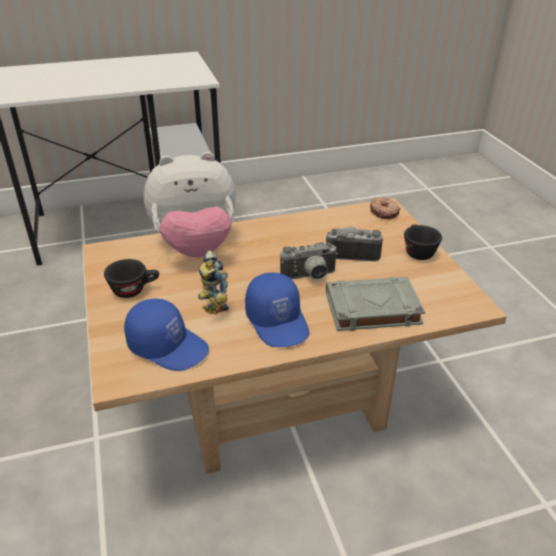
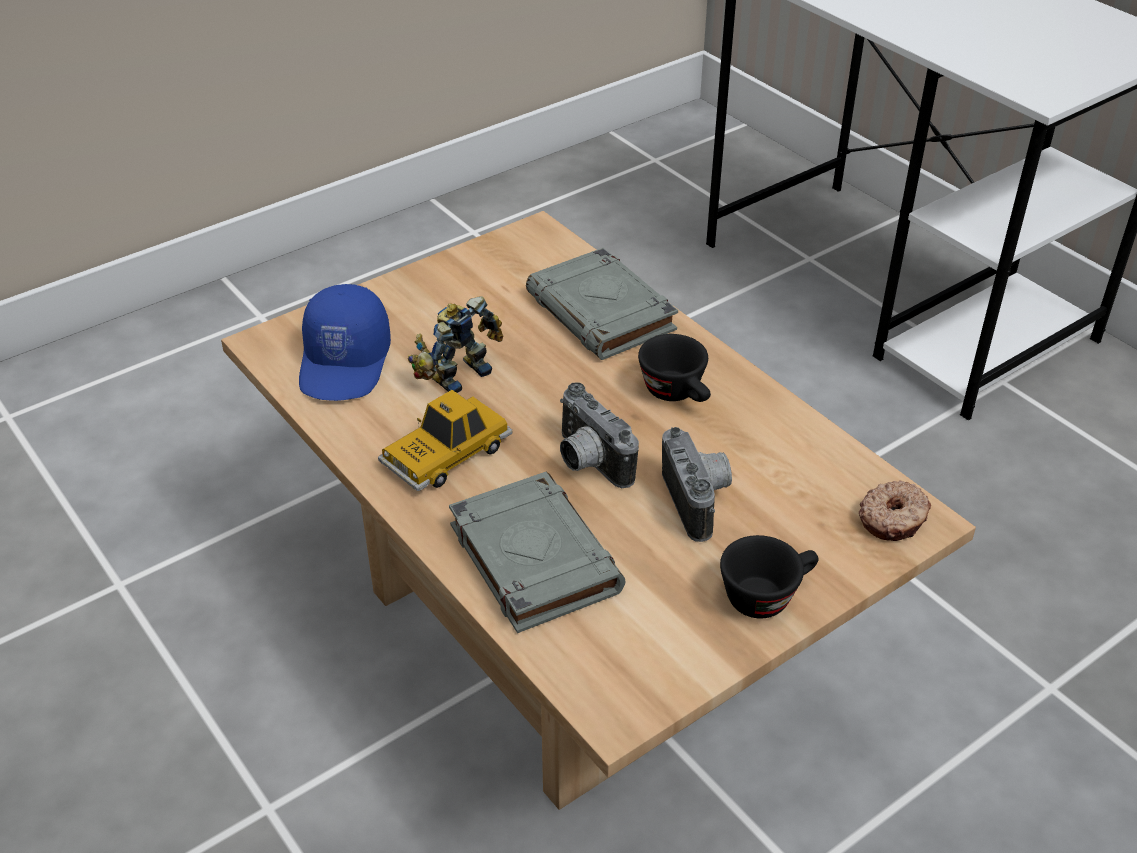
camera: 70 degrees right, 5 degrees up
black cup [104,259,159,298] -> black cup moved to [638,334,711,402]
plush toy [144,152,236,257] -> grey book [526,248,678,360]
blue cap [245,272,310,347] -> toy car [378,390,512,491]

